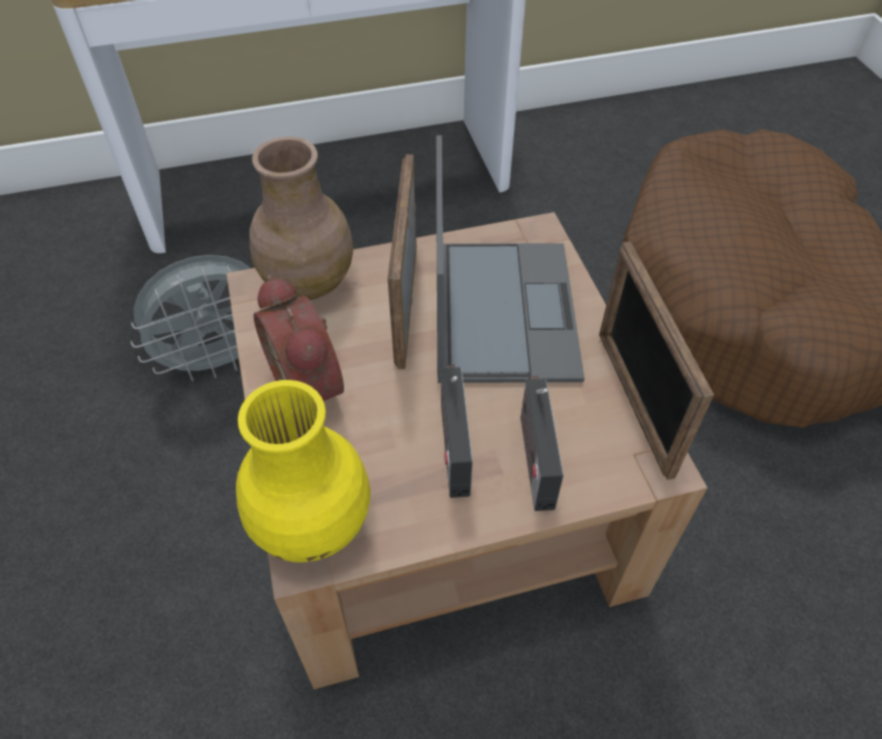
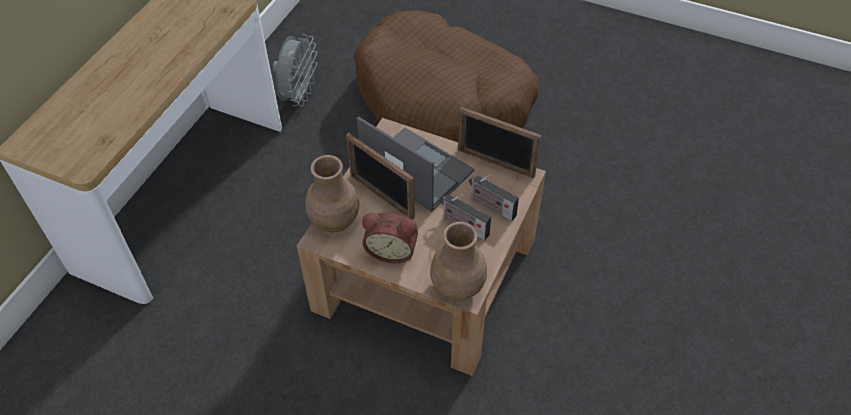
camera: 50 degrees left, 0 degrees up
grey fan [130,255,251,381] -> grey fan moved to [272,34,317,107]
yellow vase [236,380,370,562] -> brown vase [430,222,487,301]

